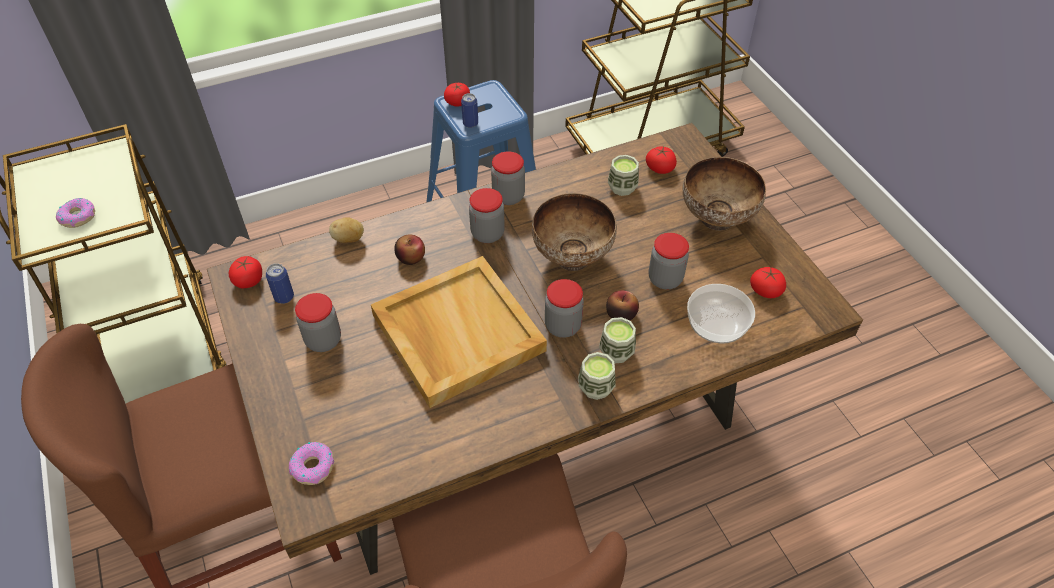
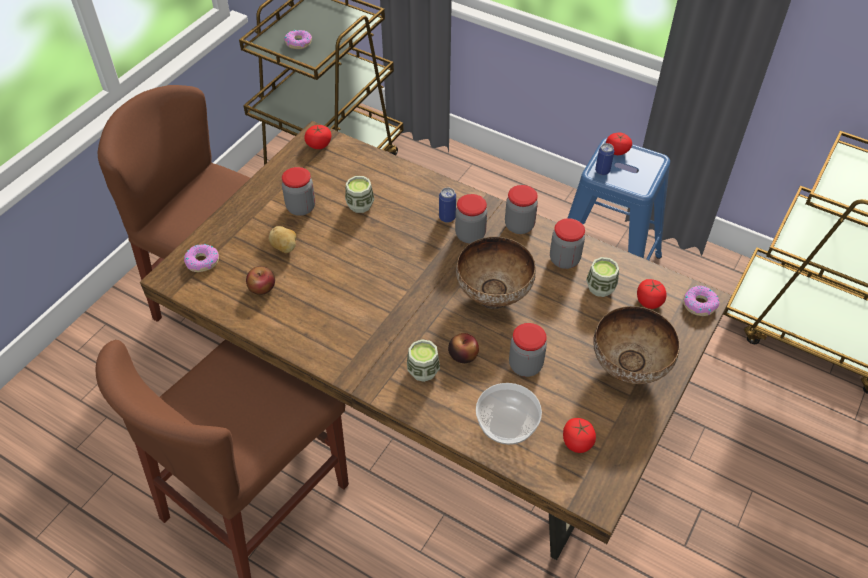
camera: 55 degrees right, 0 degrees up
can [266,263,294,304] -> can moved to [439,187,456,223]
potato [329,217,364,243] -> potato moved to [269,226,296,253]
beige tray [371,256,547,408] -> none
apple [394,235,425,265] -> apple moved to [246,266,275,295]
jar [545,279,584,338] -> jar moved to [550,218,585,269]
cup [578,352,616,400] -> cup moved to [345,176,374,213]
none -> donut [683,286,720,316]

